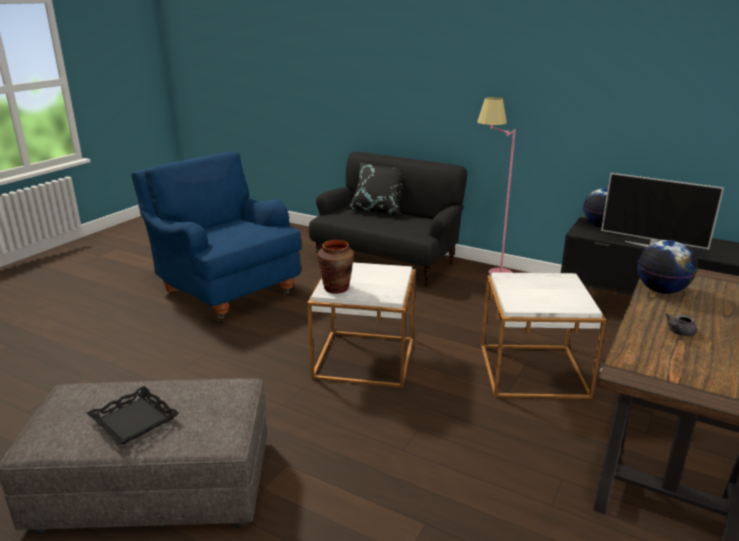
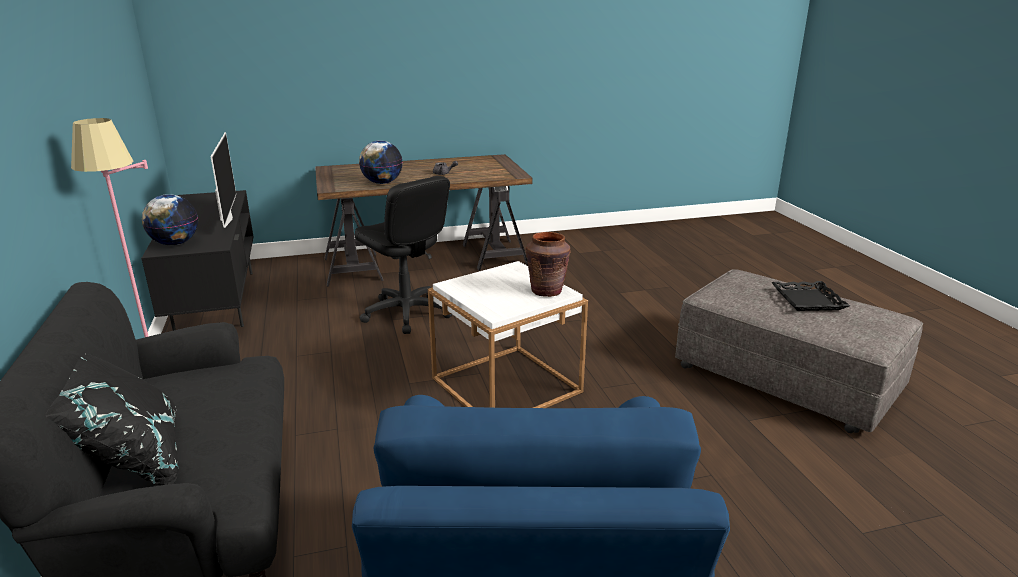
camera: 135 degrees left, 0 degrees up
white side table [481,272,606,399] -> black office chair [355,176,453,334]

